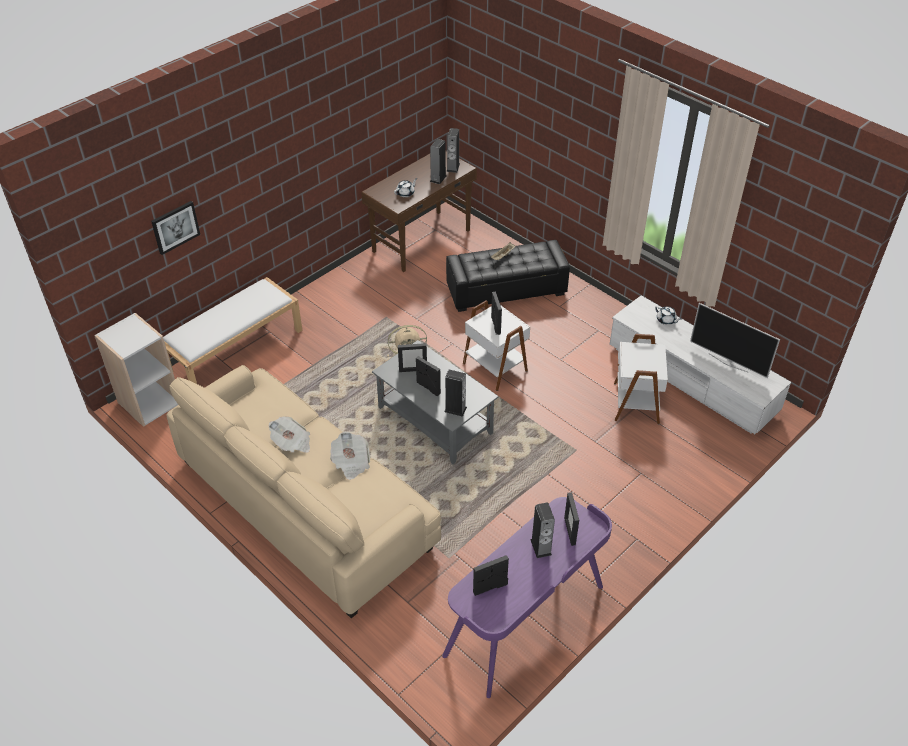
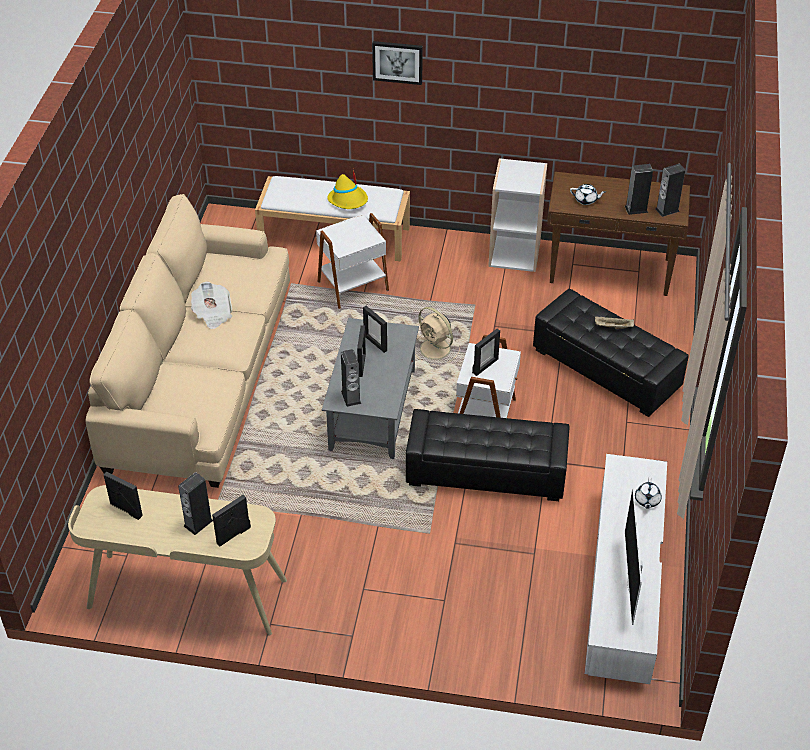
camera: 55 degrees right, 0 degrees up
bookcase [94,313,178,427] -> bookcase moved to [488,158,547,272]
picture [151,201,200,255] -> picture moved to [372,41,423,85]
newspaper [330,431,370,480] -> none
purple desk [442,497,612,698] -> beige desk [68,485,287,636]
white side table [614,334,668,424] -> white side table moved to [316,213,389,309]
none -> yellow hat [327,170,368,209]
none -> black ottoman [406,409,570,501]

